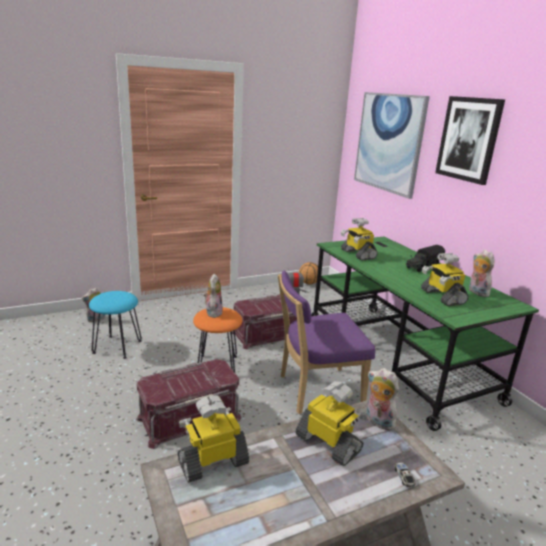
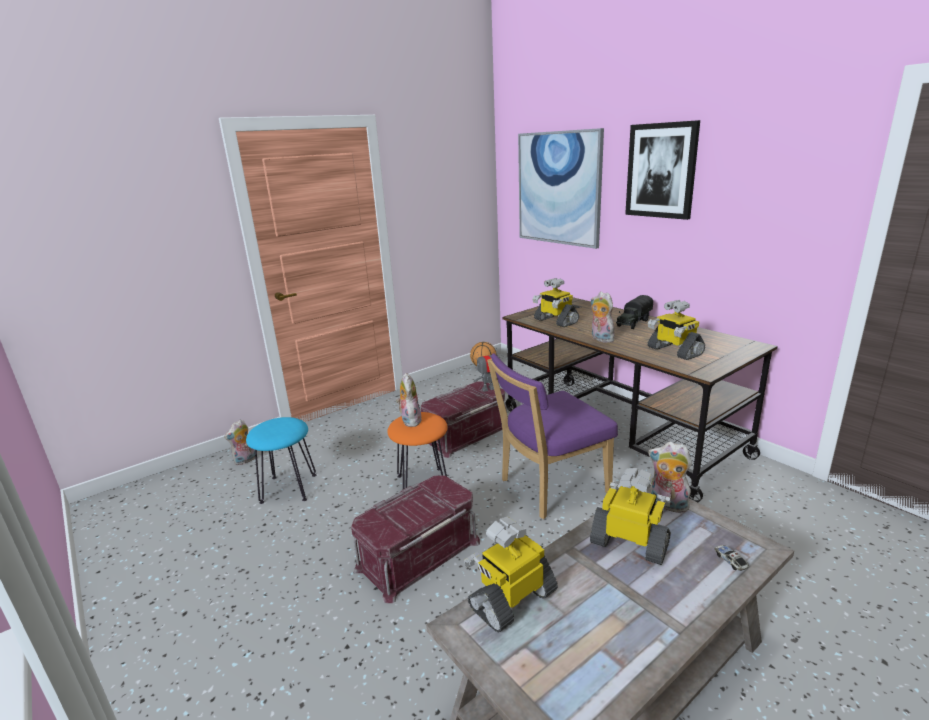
camera: 10 degrees left, 0 degrees up
green desk [311,236,539,431] -> brown desk [502,297,778,502]
plush toy [469,250,494,297] -> plush toy moved to [591,292,615,343]

